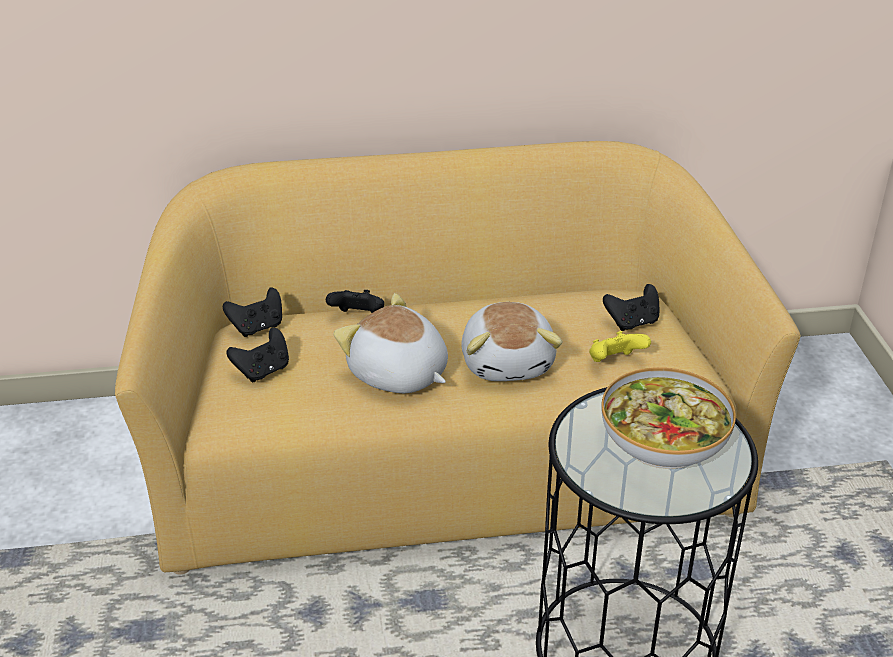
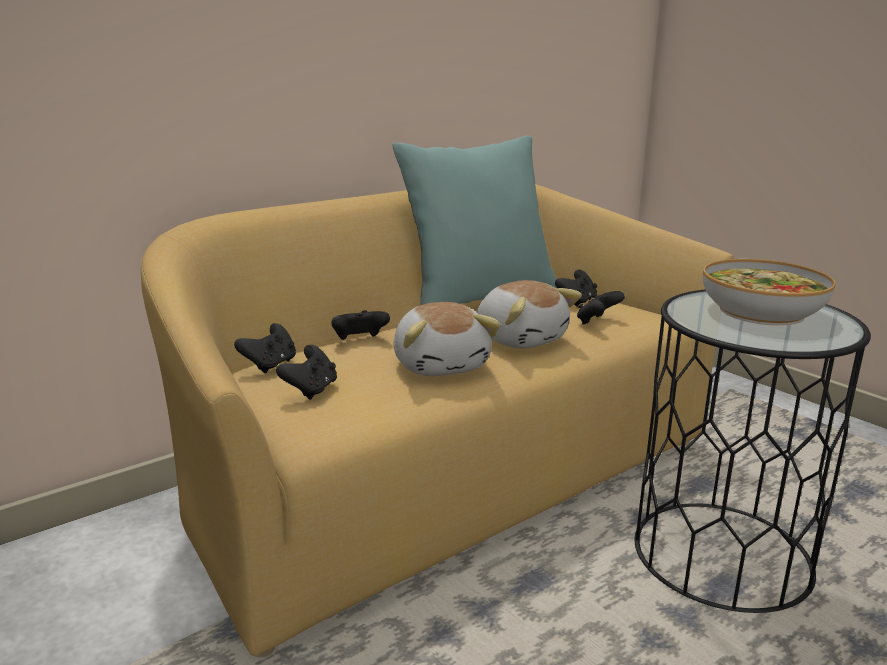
camera: 30 degrees left, 15 degrees down
plush toy [334,293,448,393] -> plush toy turned 120 degrees counterclockwise [394,302,501,376]
yellow game controller [589,331,651,362] -> black game controller [577,291,625,325]
none -> turquoise pillow [392,136,557,305]

